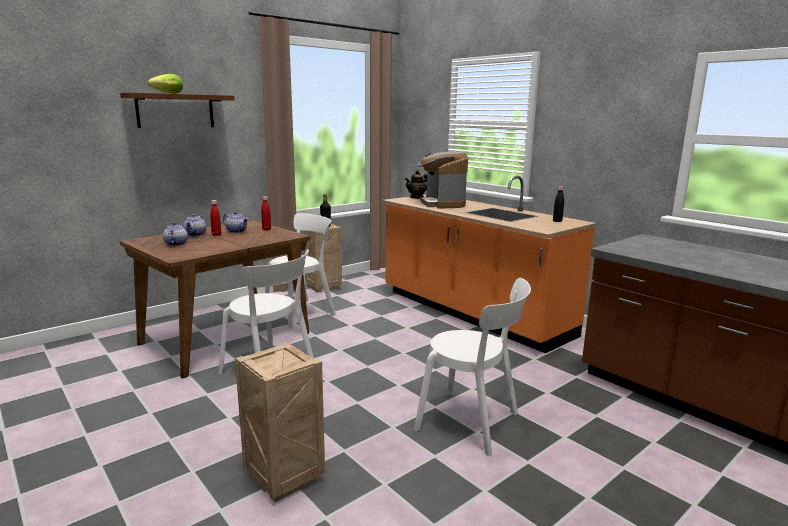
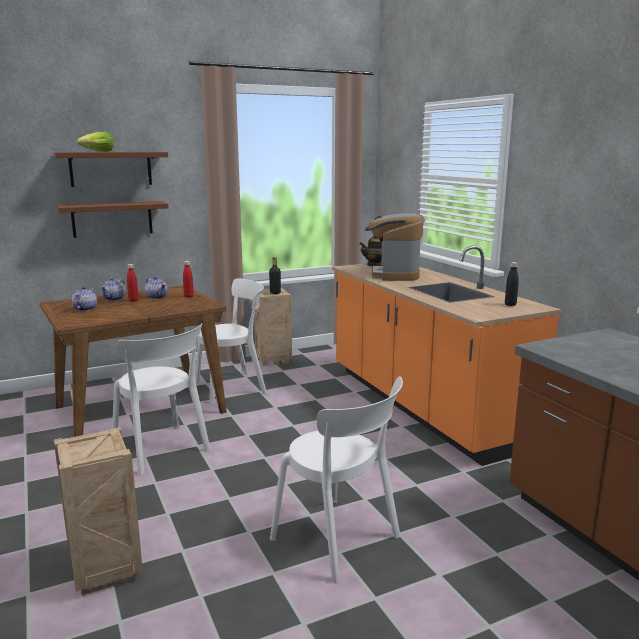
camera: 15 degrees right, 0 degrees up
none -> brown shelf [56,201,169,238]

